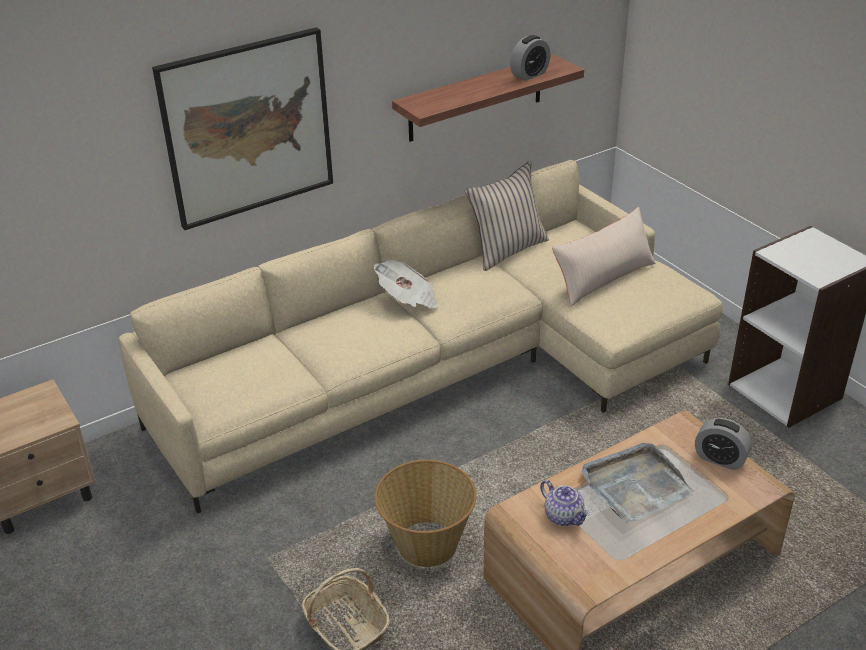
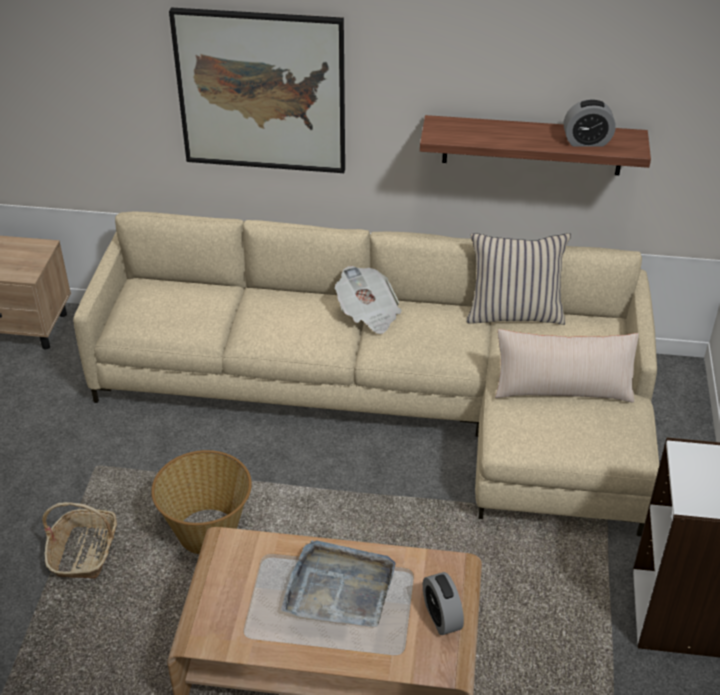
camera: 40 degrees right, 5 degrees up
teapot [540,480,590,526] -> none

